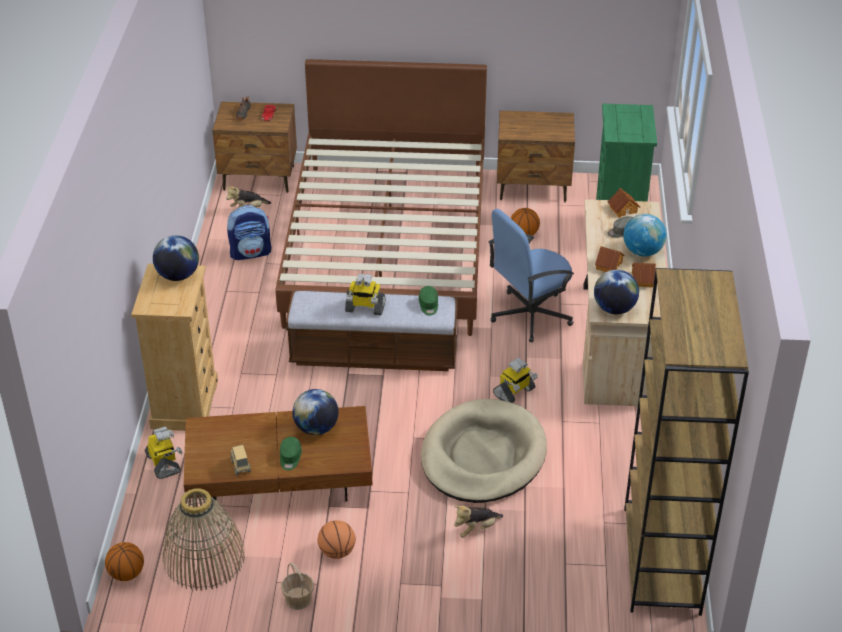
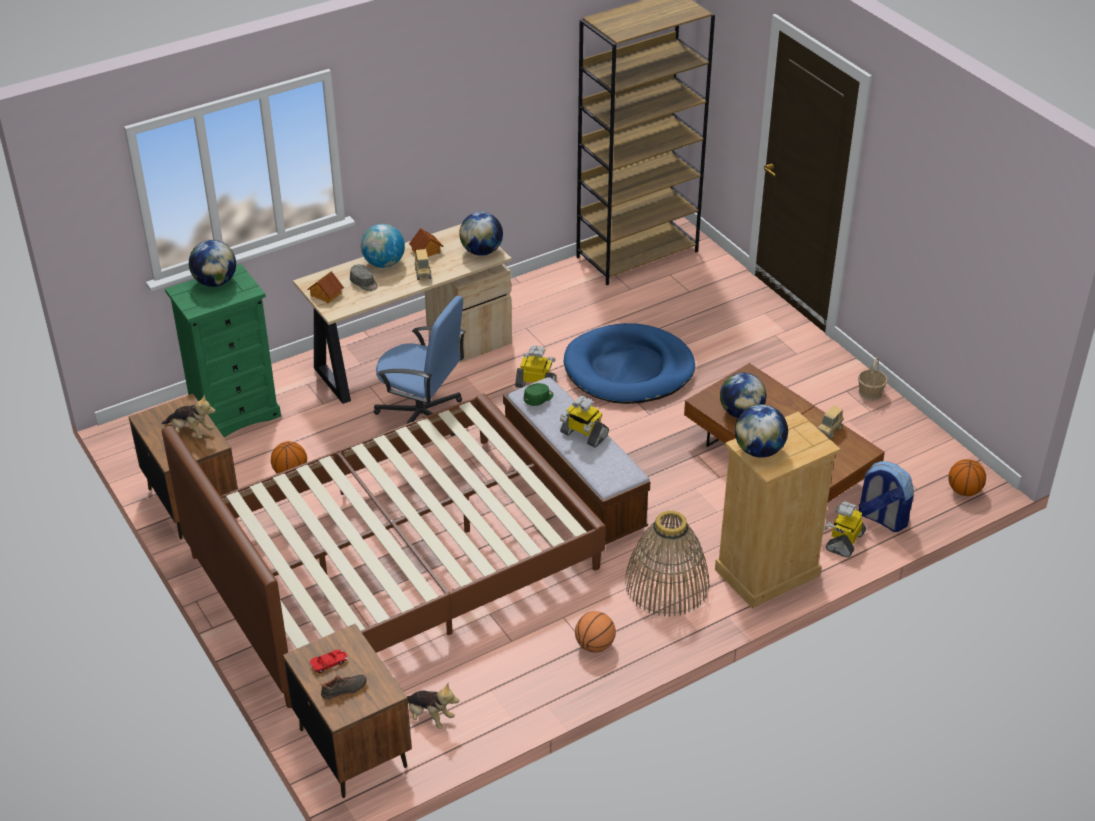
camera: 125 degrees left, 0 degrees up
basket [163,488,245,591] -> basket moved to [625,511,709,617]
backpack [227,205,271,260] -> backpack moved to [859,461,914,532]
green cap [280,437,302,471] -> none
basketball [317,520,356,559] -> basketball moved to [575,611,616,653]
toy robot [345,273,386,316] -> toy robot turned 150 degrees clockwise [560,396,609,448]
beige dog bed [421,399,547,503] -> blue dog bed [563,323,695,404]
plush toy [454,506,503,538] -> plush toy moved to [162,394,216,439]
toy house [595,246,624,272] -> toy truck [415,249,432,280]
none -> globe [189,240,236,287]

